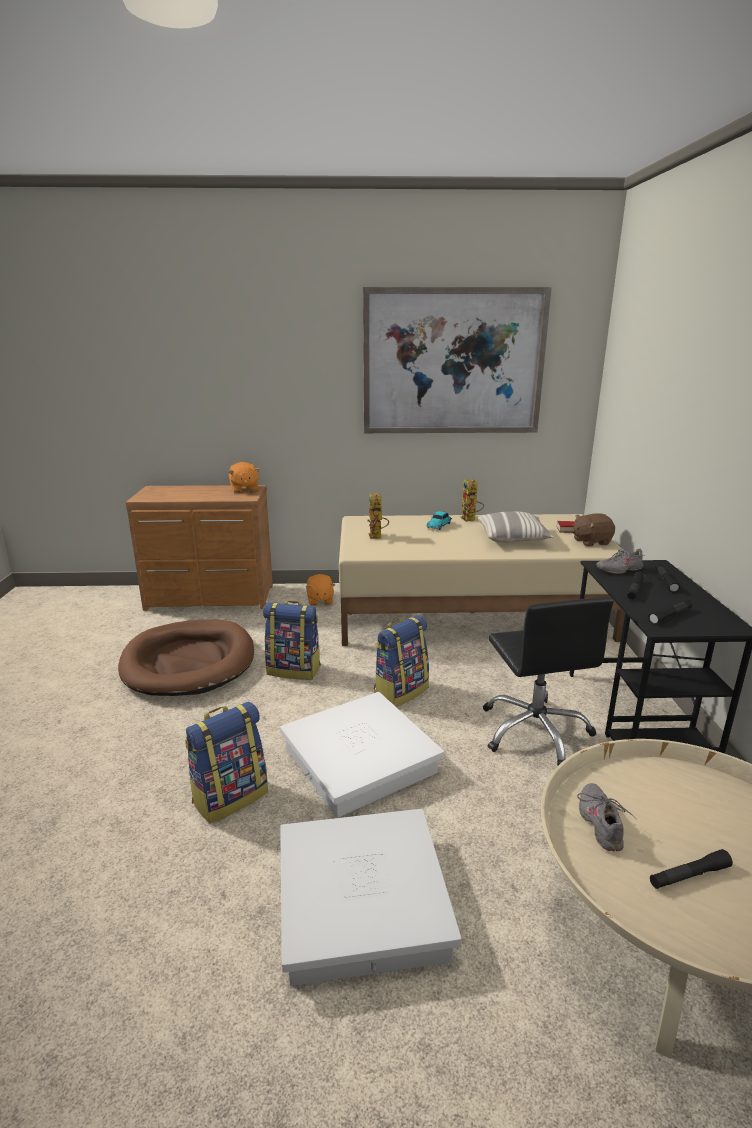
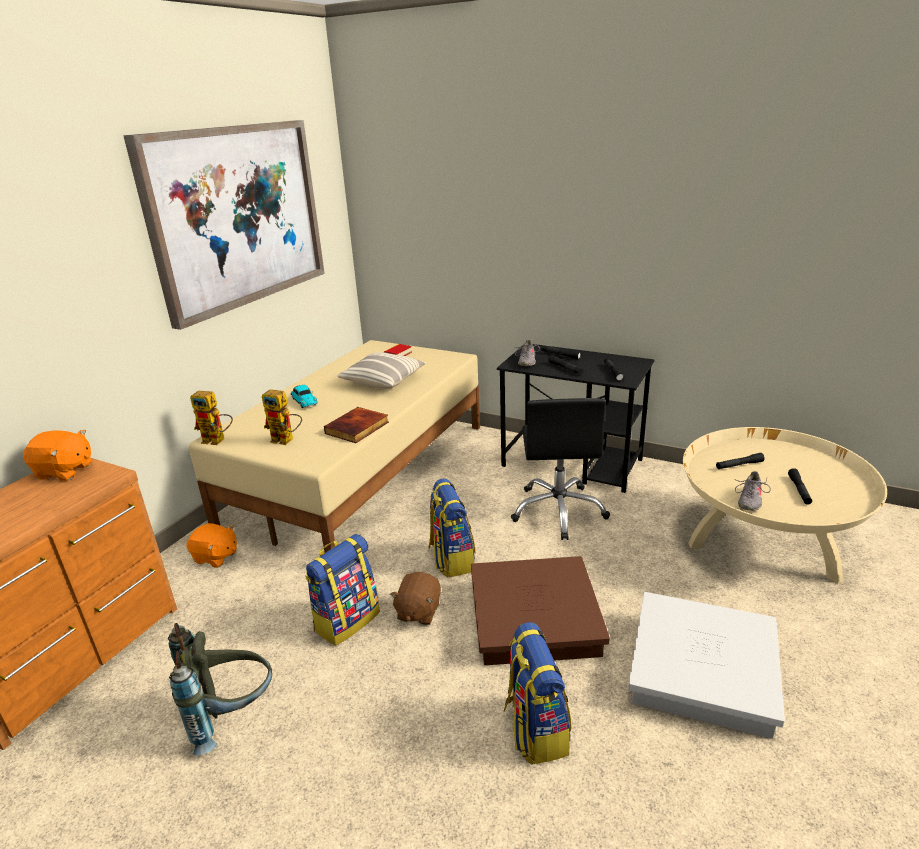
camera: 60 degrees left, 5 degrees up
brown dog bed [118,619,254,696] -> grey backpack [168,623,272,756]
white storage box [280,692,444,818] -> brown storage box [471,556,610,665]
toy robot [461,479,484,522] -> toy robot moved to [190,391,233,445]
black office chair [483,597,614,766] -> black office chair turned 75 degrees clockwise [511,398,610,540]
brown plush toy [572,513,615,547] -> brown plush toy moved to [390,572,441,625]
grey shoe [577,783,637,851] -> grey shoe turned 90 degrees counterclockwise [735,471,771,511]
none -> book [324,407,389,443]
none -> black flashlight [716,453,765,469]

